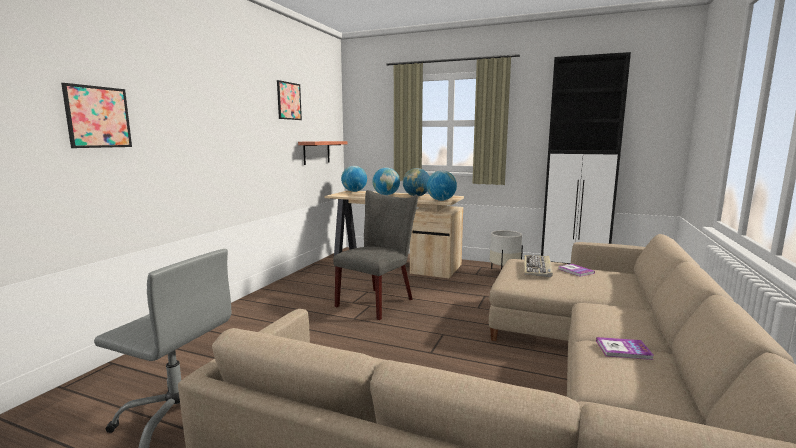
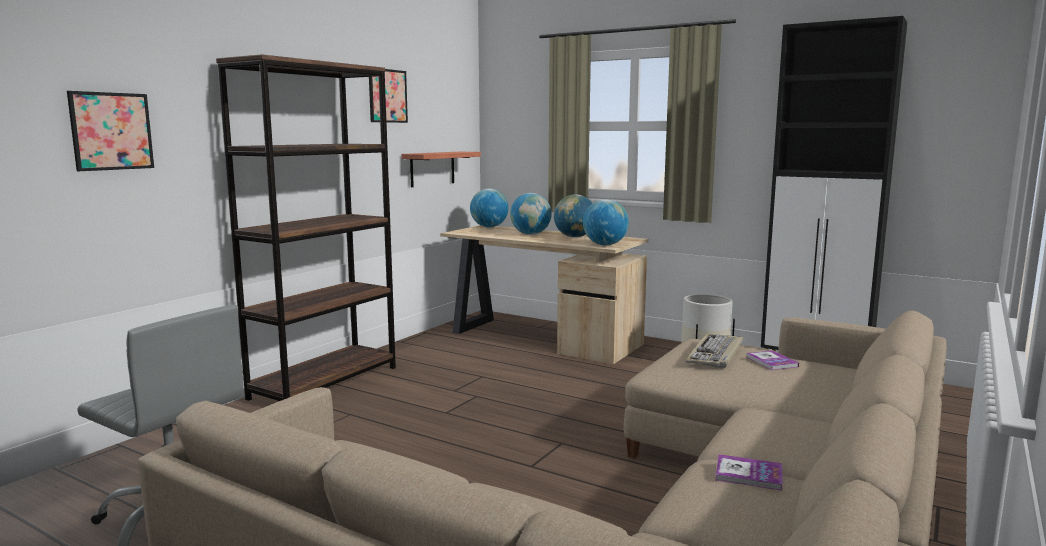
camera: 10 degrees right, 0 degrees up
grey chair [333,190,418,320] -> none
none -> brown bookcase [216,54,396,401]

